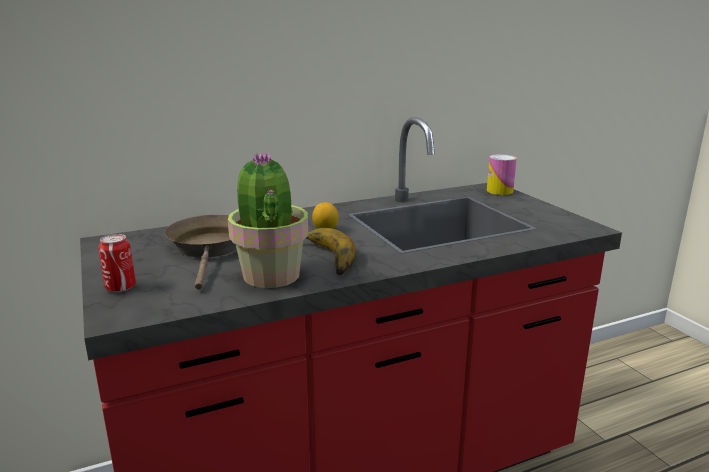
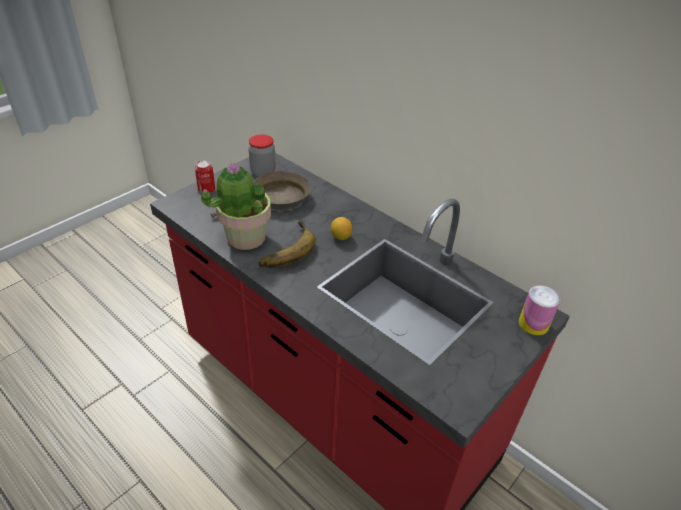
camera: 65 degrees right, 20 degrees up
none -> jar [248,134,276,177]

